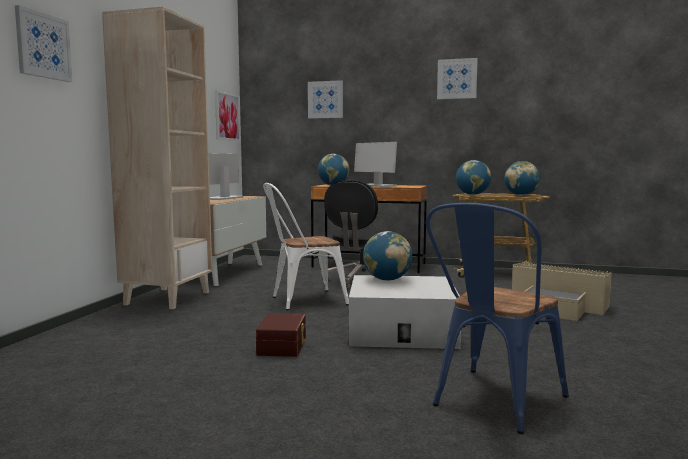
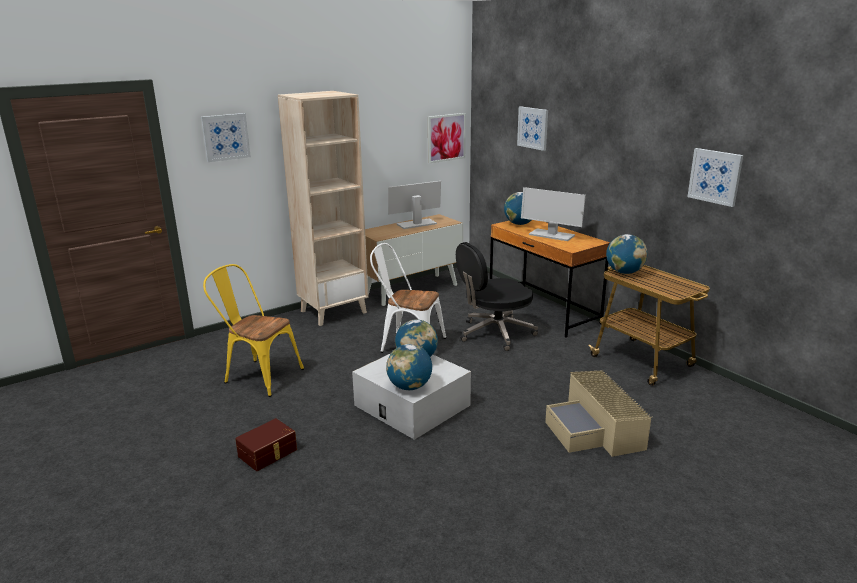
camera: 40 degrees right, 15 degrees up
brown storage box [256,313,306,357] -> brown storage box moved to [235,418,297,471]
monitor [354,142,397,187] -> monitor turned 60 degrees counterclockwise [521,187,586,241]
blue chair [426,203,569,434] -> none
picture [437,58,478,99] -> picture moved to [688,148,743,207]
globe [504,161,540,196] -> globe moved to [386,344,432,390]
none -> yellow chair [203,264,304,397]

